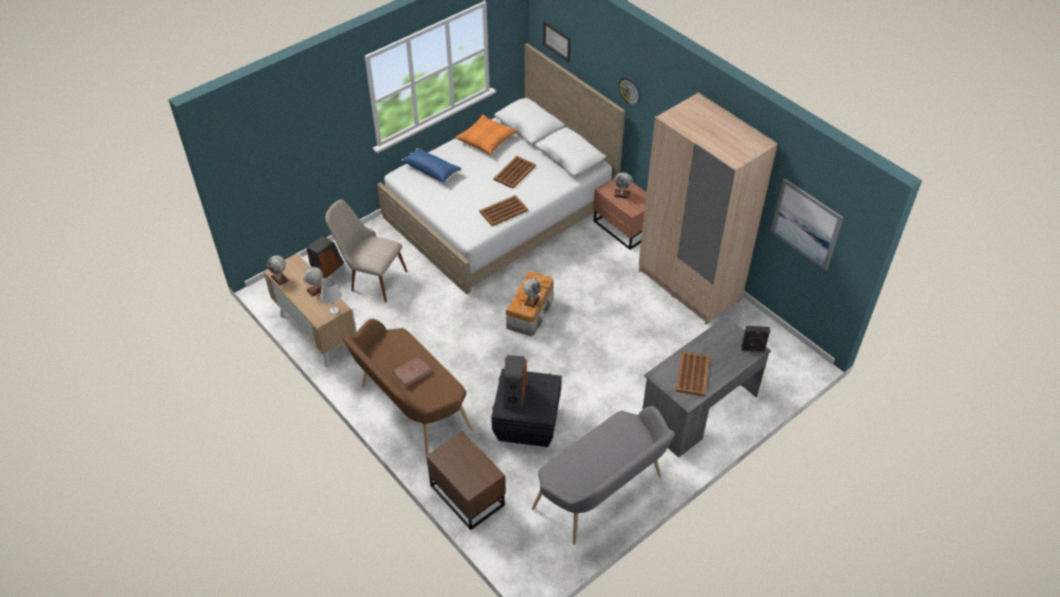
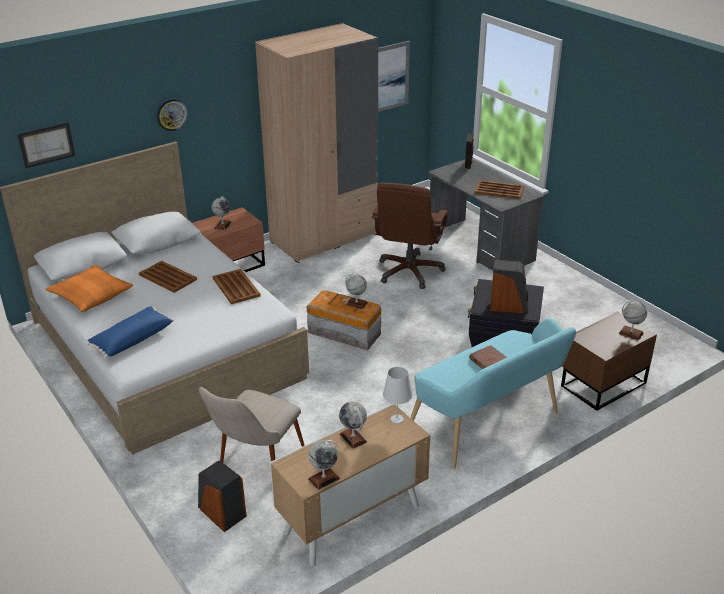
camera: 85 degrees left, 15 degrees down
brown bench [343,319,473,456] -> turquoise bench [410,318,576,469]
grey bench [532,406,675,545] -> none
none -> brown office chair [372,182,448,289]
none -> globe [619,300,647,340]

